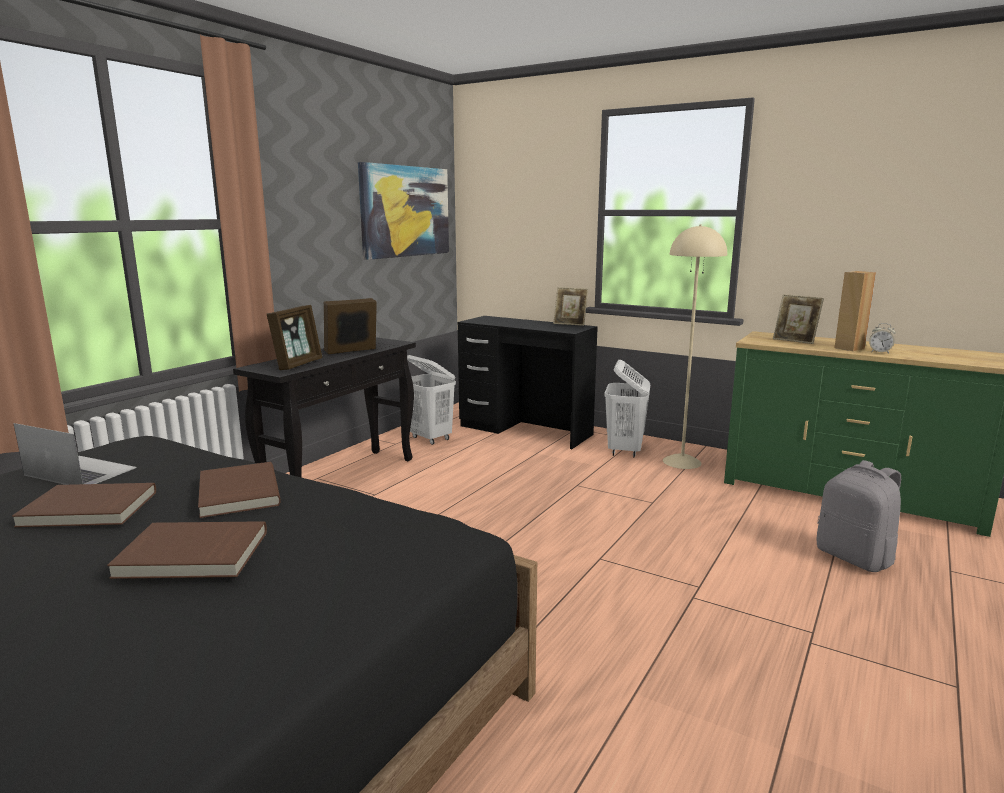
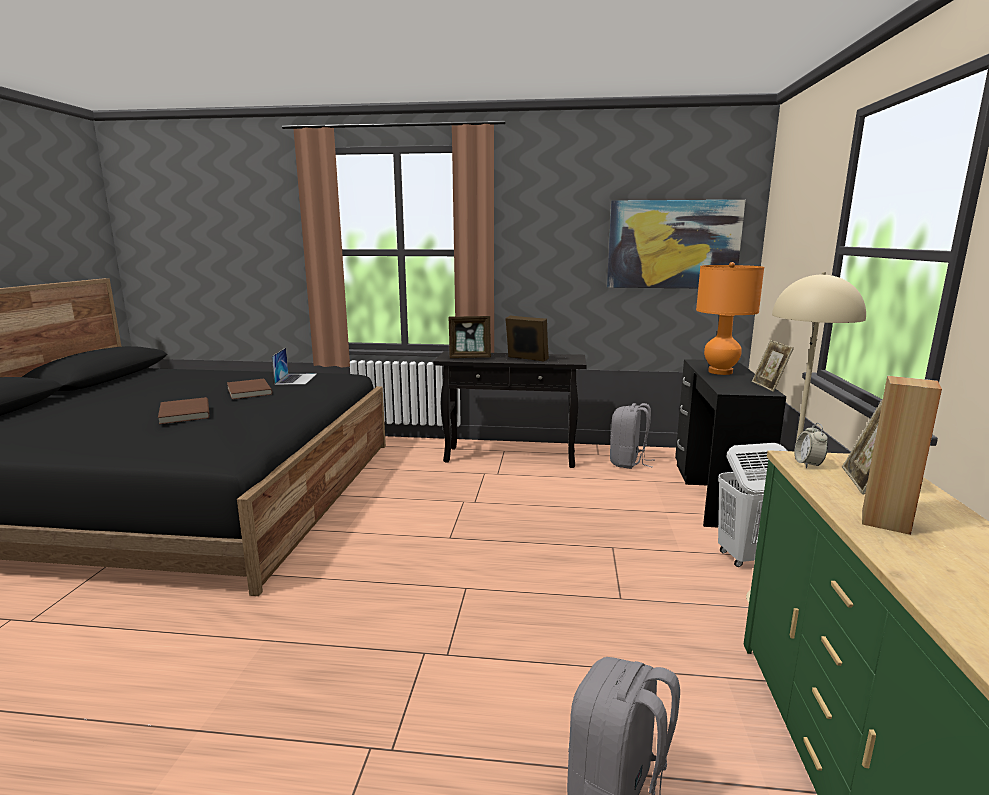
camera: 65 degrees right, 0 degrees up
brown book [198,462,281,518] -> none
white laundry basket [407,355,456,445] -> grey backpack [610,403,655,469]
alarm clock [869,323,896,353] -> alarm clock moved to [795,423,828,468]
none -> orange table lamp [696,262,764,375]

